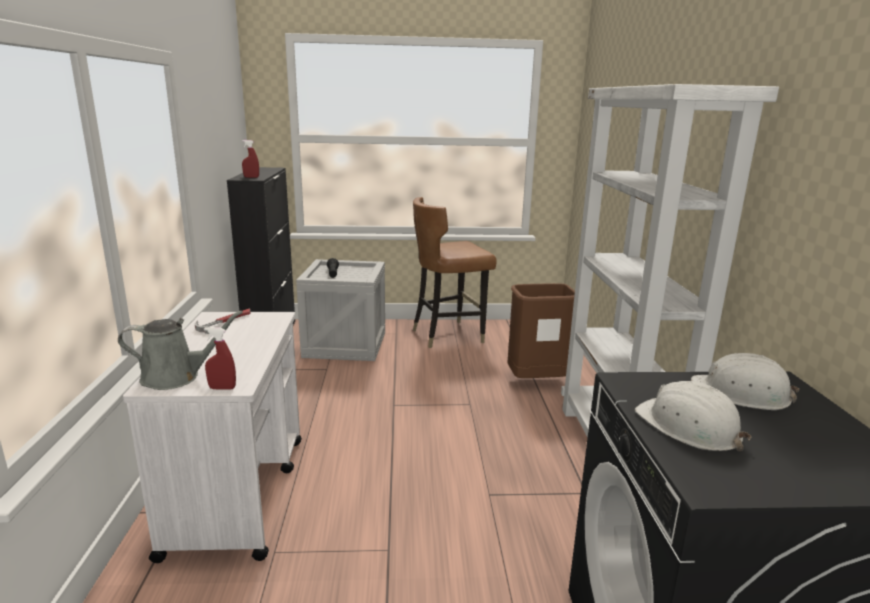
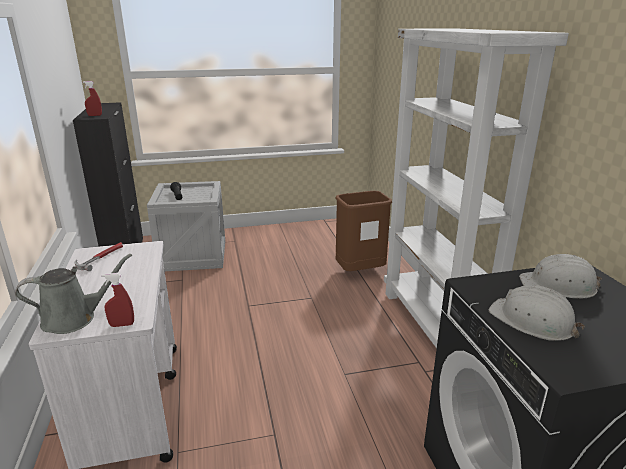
camera: 10 degrees left, 5 degrees up
brown chair [413,197,497,348] -> none

